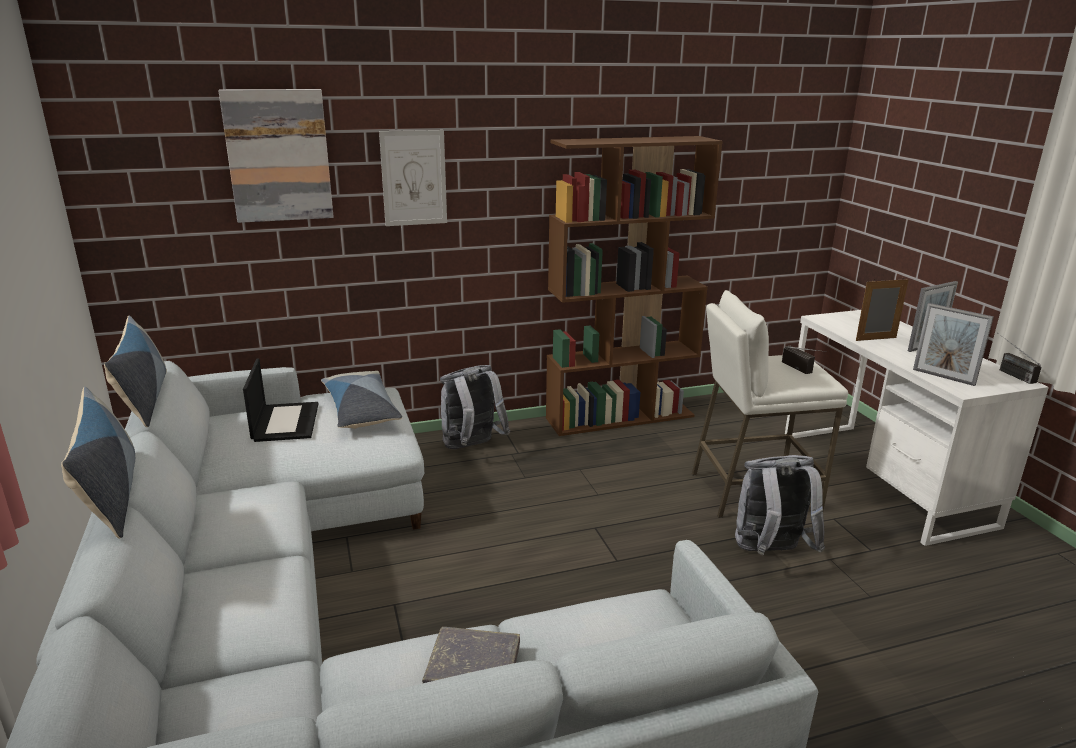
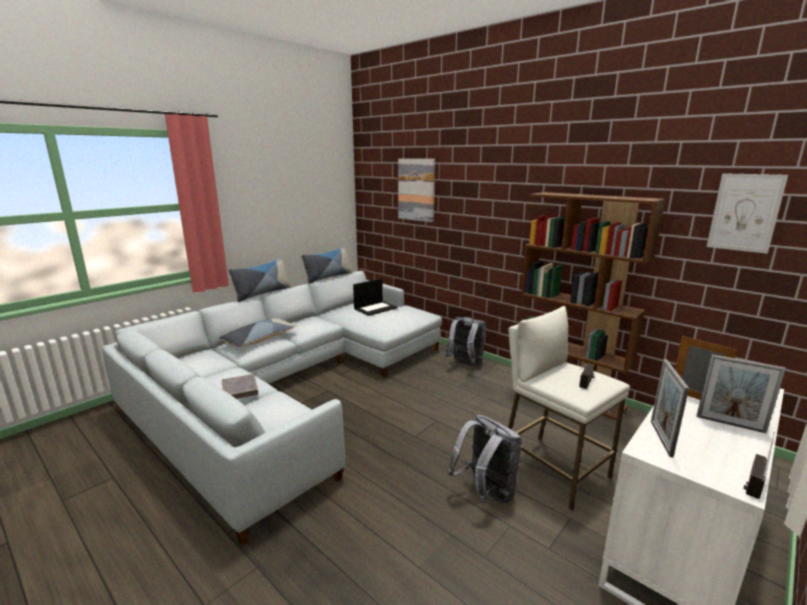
camera: 60 degrees right, 5 degrees down
pillow [321,371,402,429] -> pillow moved to [219,318,297,348]
picture [379,130,447,226] -> picture moved to [706,173,788,254]

